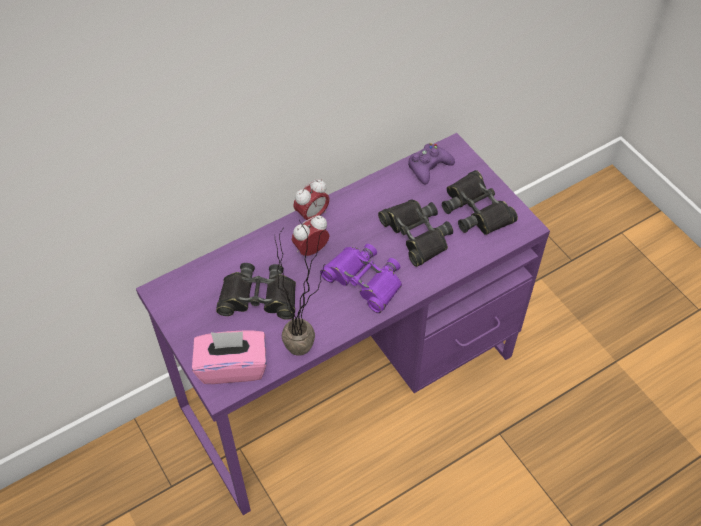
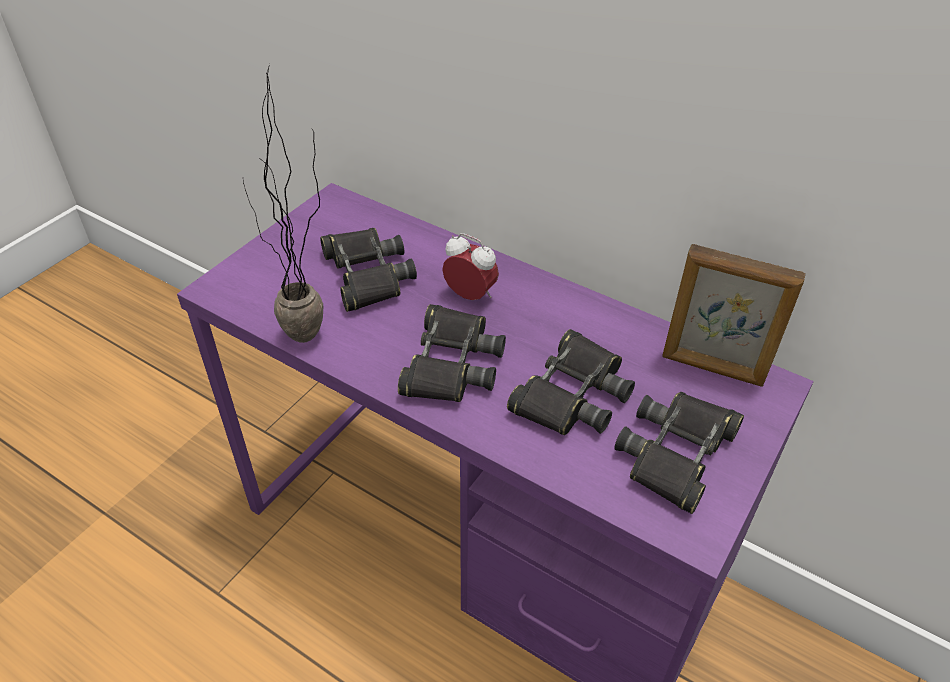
camera: 65 degrees right, 10 degrees down
pink tissue box [192,330,267,384] -> none
alarm clock [293,179,330,220] -> none
purple binoculars [320,244,402,313] -> black binoculars [398,304,506,402]
purple game controller [408,143,455,185] -> picture frame [662,244,806,387]

